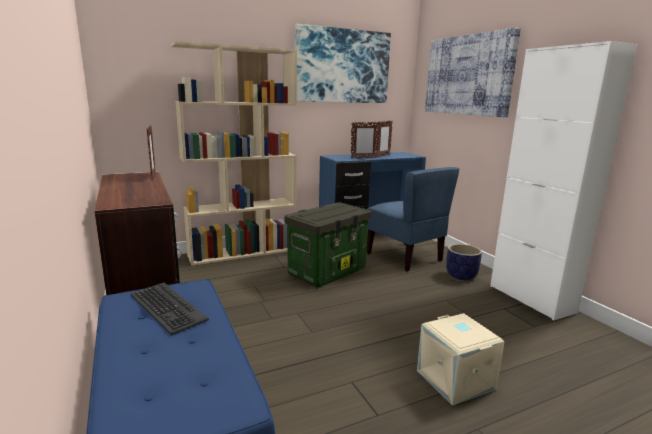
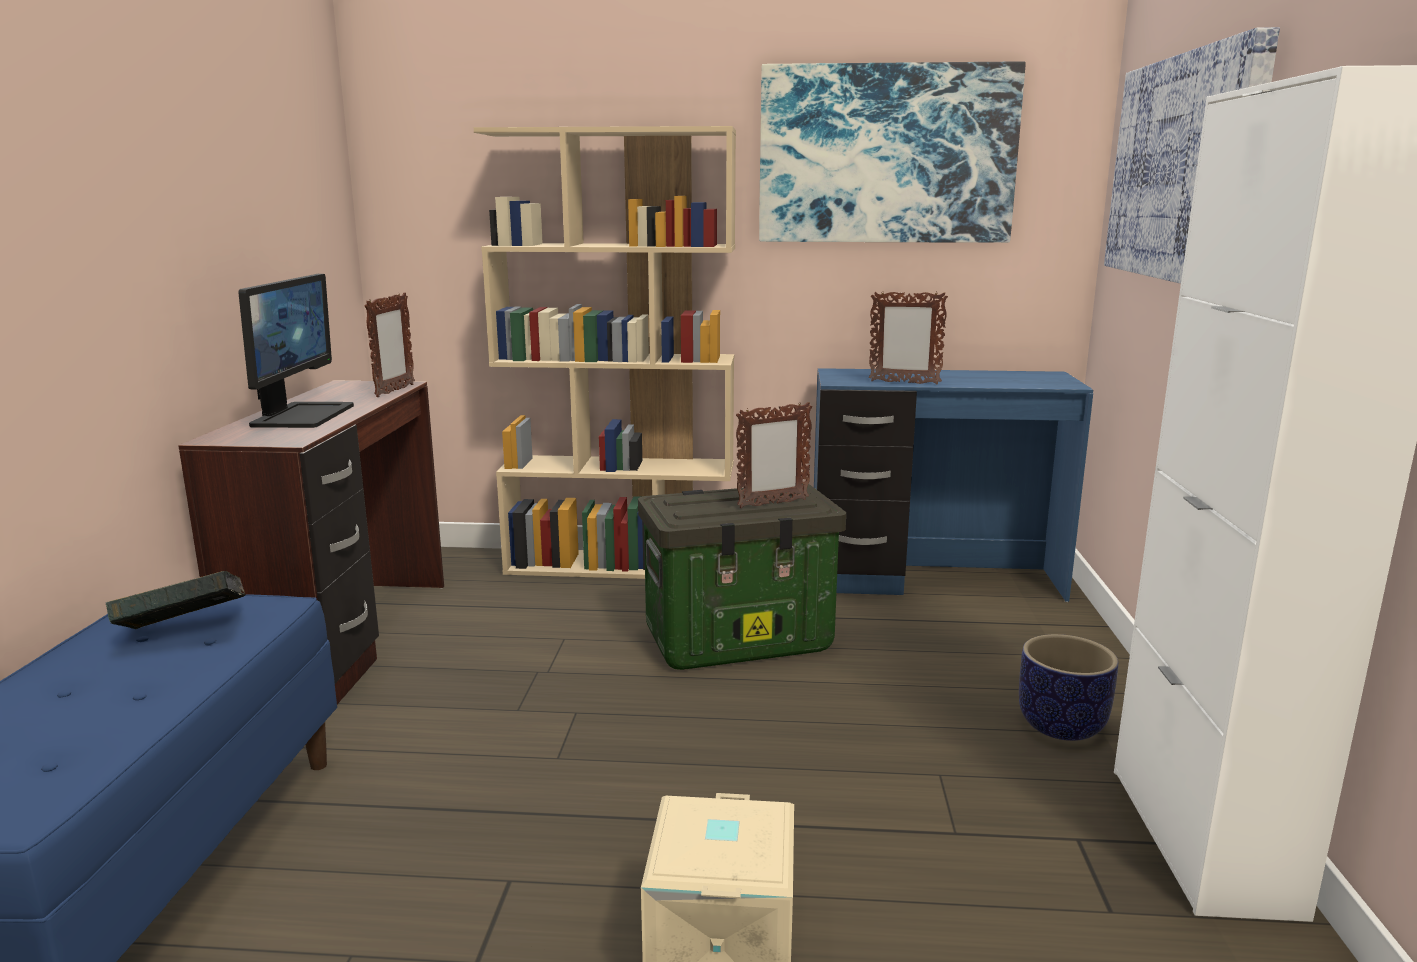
camera: 30 degrees right, 0 degrees up
keyboard [130,282,209,336] -> book [105,571,245,629]
blue chair [367,167,459,271] -> none
picture frame [377,120,392,157] -> picture frame moved to [736,402,812,508]
none -> monitor [238,274,354,428]

